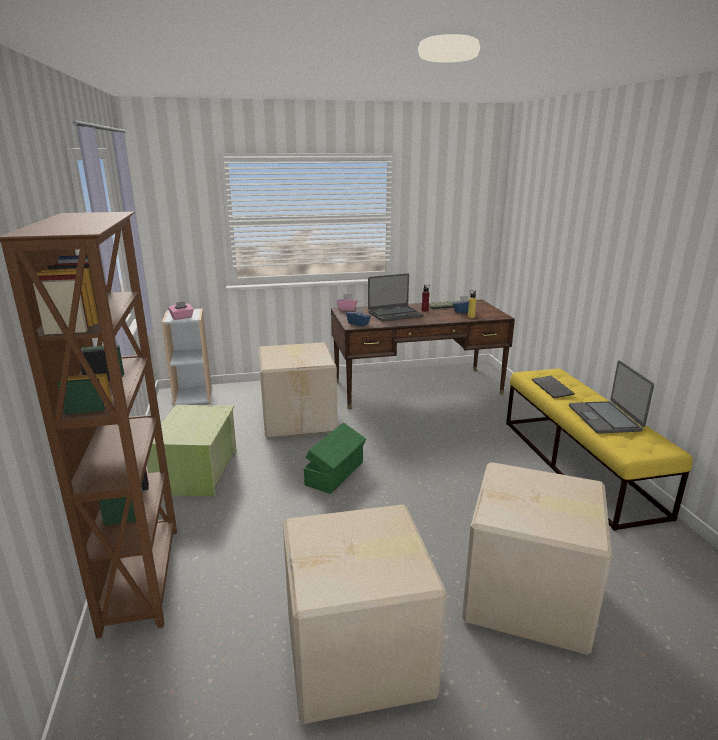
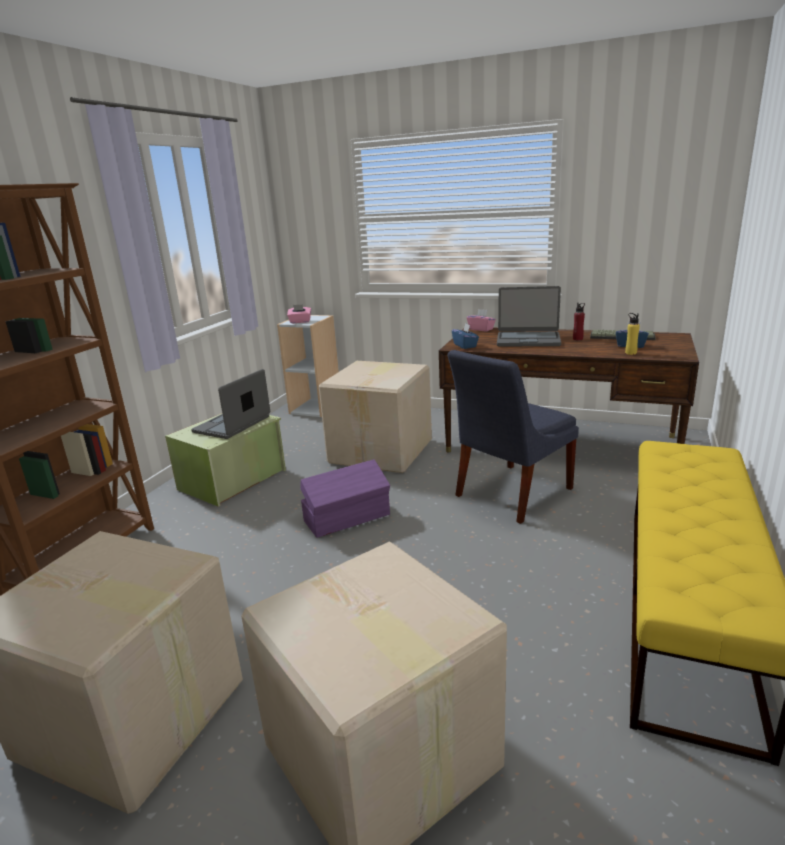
camera: 35 degrees right, 0 degrees up
green storage box [304,422,366,494] -> purple storage box [300,459,390,538]
keyboard [532,376,575,398] -> none
laptop [569,361,654,434] -> laptop moved to [191,369,270,439]
none -> blue chair [448,350,579,524]

